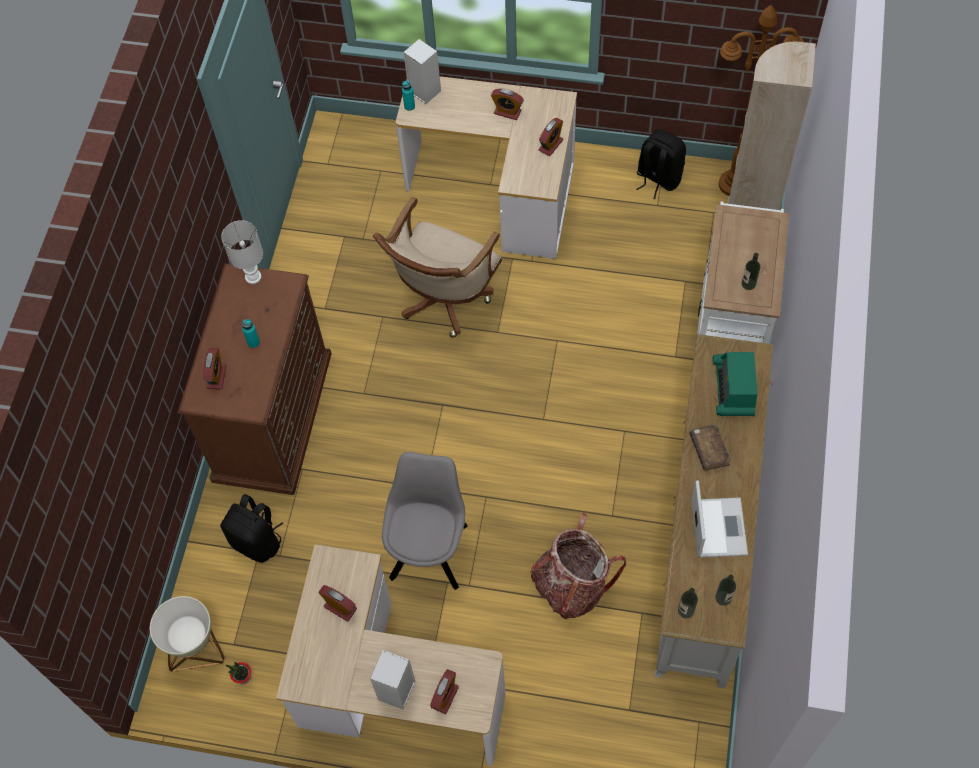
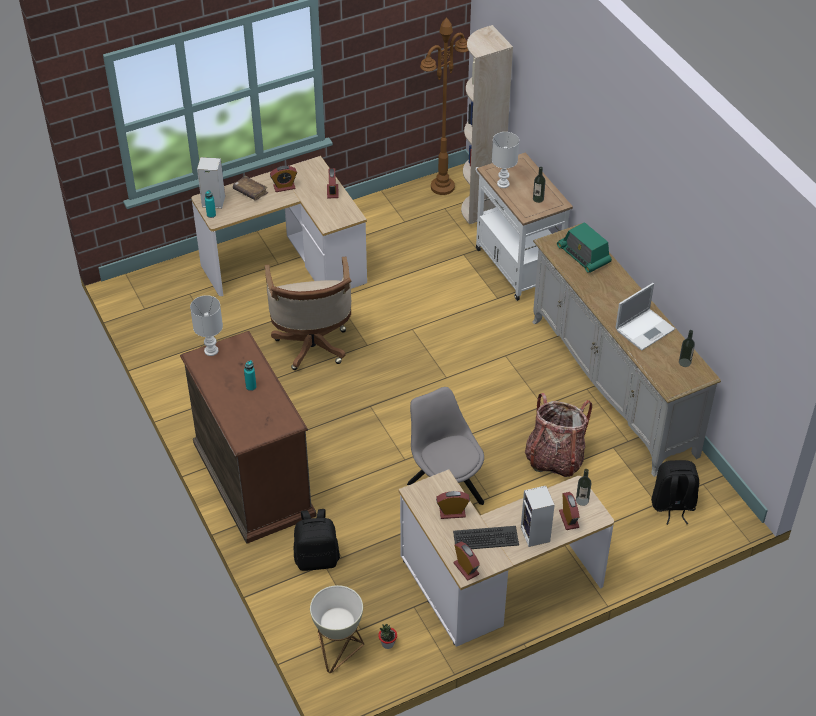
camera: 40 degrees left, 15 degrees down
alarm clock [204,348,226,390] -> alarm clock moved to [454,542,480,580]
black backpack [636,129,686,199] -> black backpack moved to [651,460,699,525]
bottle [678,588,698,618] -> bottle moved to [576,469,591,506]
brown book [690,424,732,471] -> brown book moved to [233,176,268,200]
laptop [691,480,748,558] -> laptop turned 90 degrees clockwise [615,283,675,351]
none -> keyboard [453,526,519,549]
none -> white table lamp [492,132,519,188]

